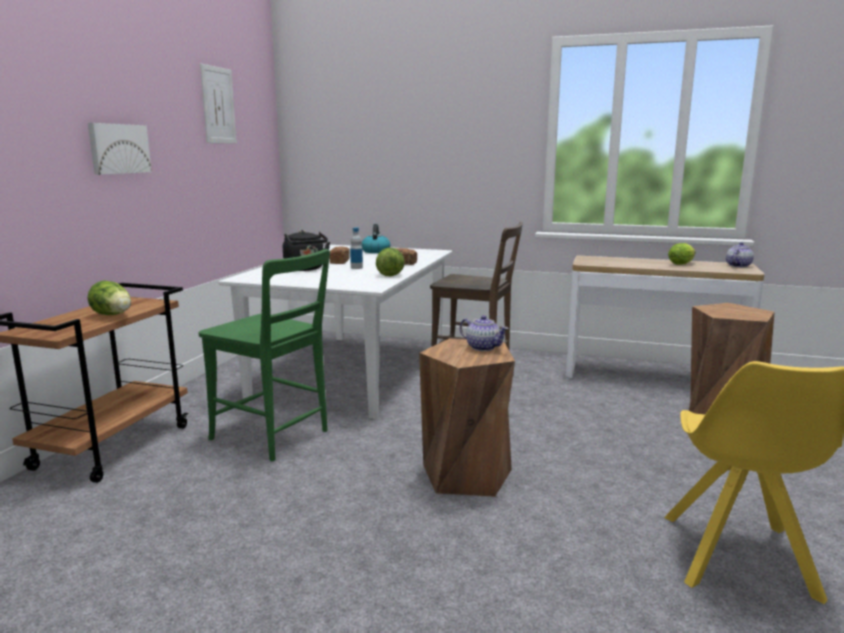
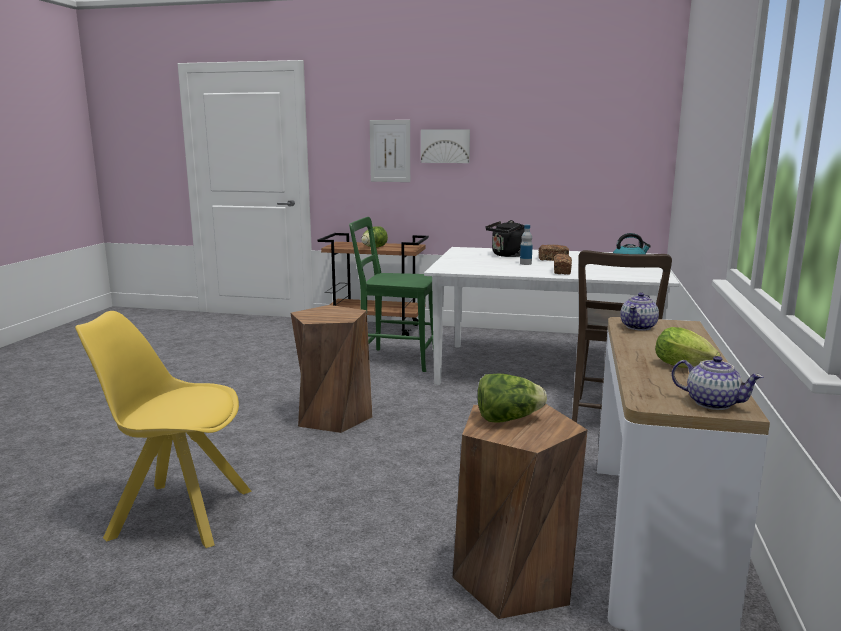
camera: 85 degrees right, 0 degrees up
green chair [199,249,330,461] -> green chair turned 75 degrees clockwise [349,217,434,372]
picture [200,64,237,144] -> picture moved to [370,120,410,182]
lettuce [376,248,404,277] -> lettuce moved to [477,374,547,423]
teapot [460,315,509,351] -> teapot moved to [620,292,659,331]

